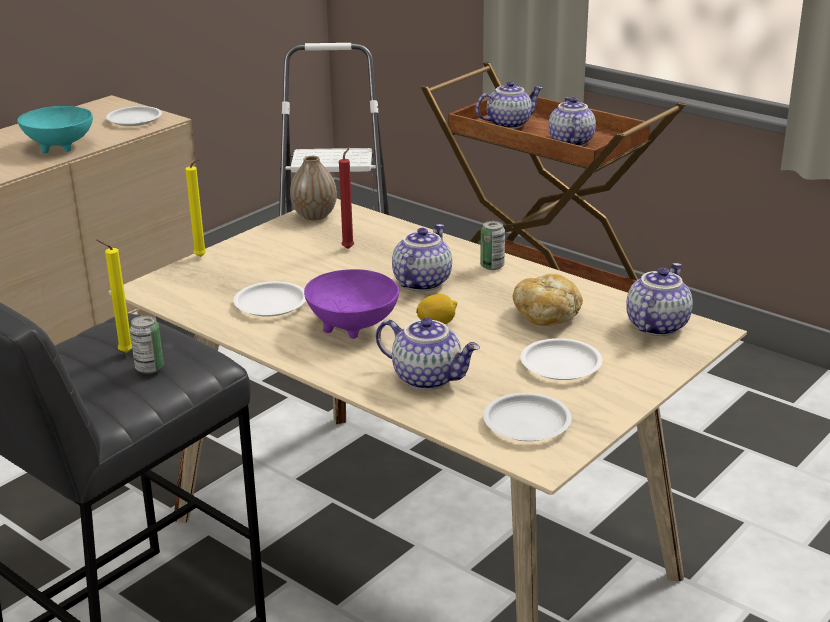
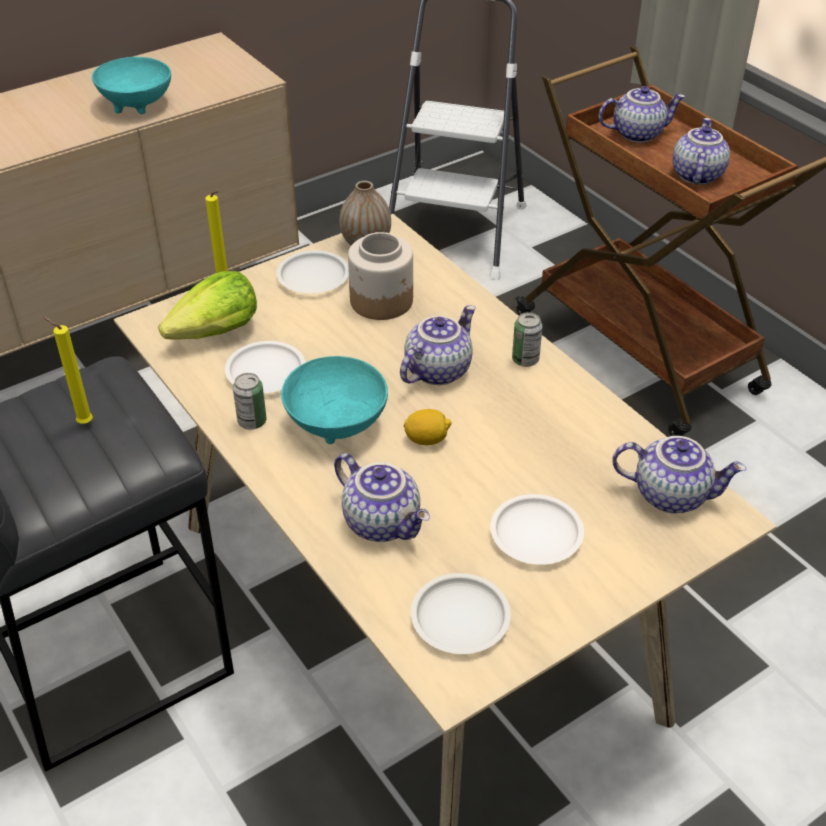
camera: 15 degrees right, 15 degrees up
white plate [106,106,162,126] -> white plate moved to [277,251,349,293]
can [130,315,164,374] -> can moved to [233,373,267,430]
purple bowl [304,269,399,339] -> turquoise bowl [281,356,388,444]
red candle [339,147,354,249] -> jar [348,232,413,320]
bread [513,274,583,326] -> none
teapot [626,263,693,336] -> teapot turned 60 degrees clockwise [612,436,746,513]
none -> lettuce [158,271,257,340]

